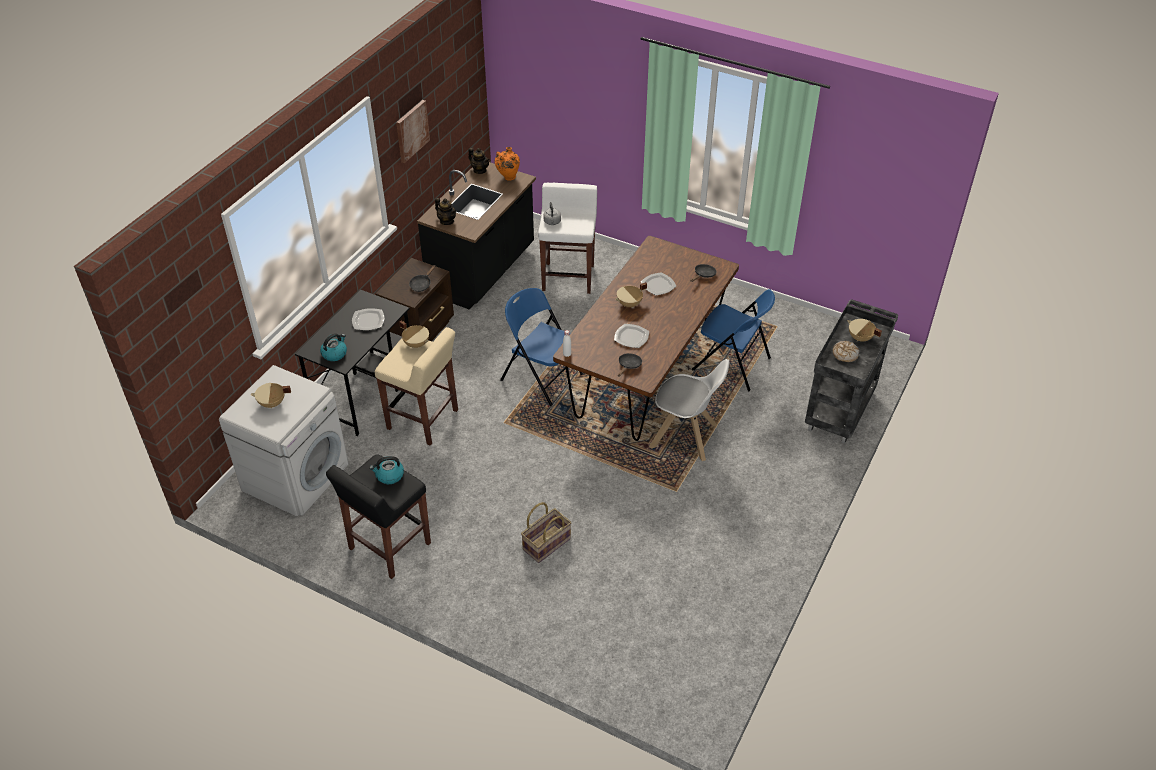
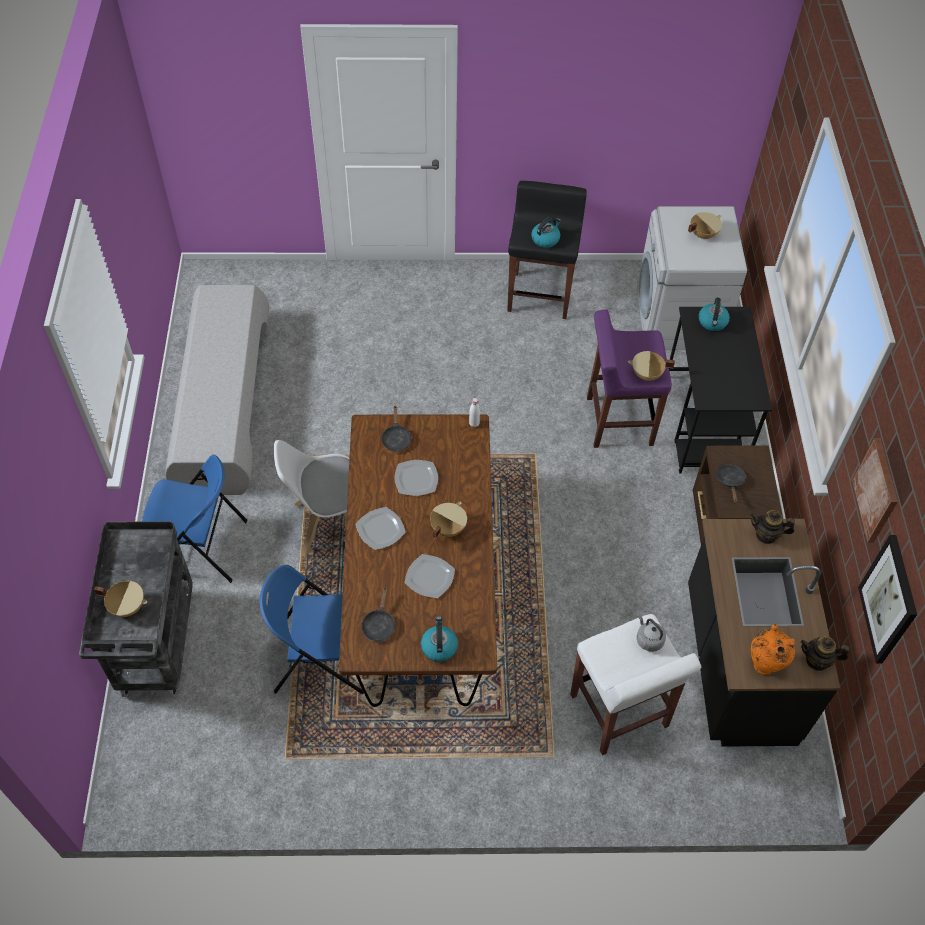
camera: 150 degrees right, 10 degrees up
plate [352,308,385,330] -> plate moved to [356,507,406,550]
beige stool [375,327,458,446] -> purple stool [587,310,672,448]
blue chair [500,288,584,406] -> blue chair moved to [142,454,247,583]
basket [521,502,572,563] -> none
bread [833,341,859,362] -> none
none -> grey bench [165,285,269,495]
none -> kettle [421,616,458,662]
none -> picture [858,535,917,664]

